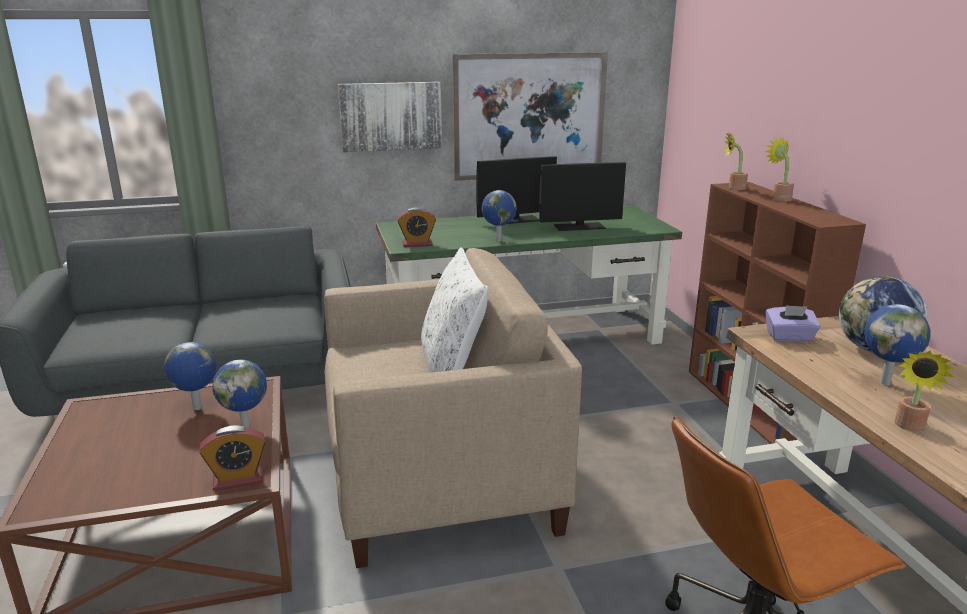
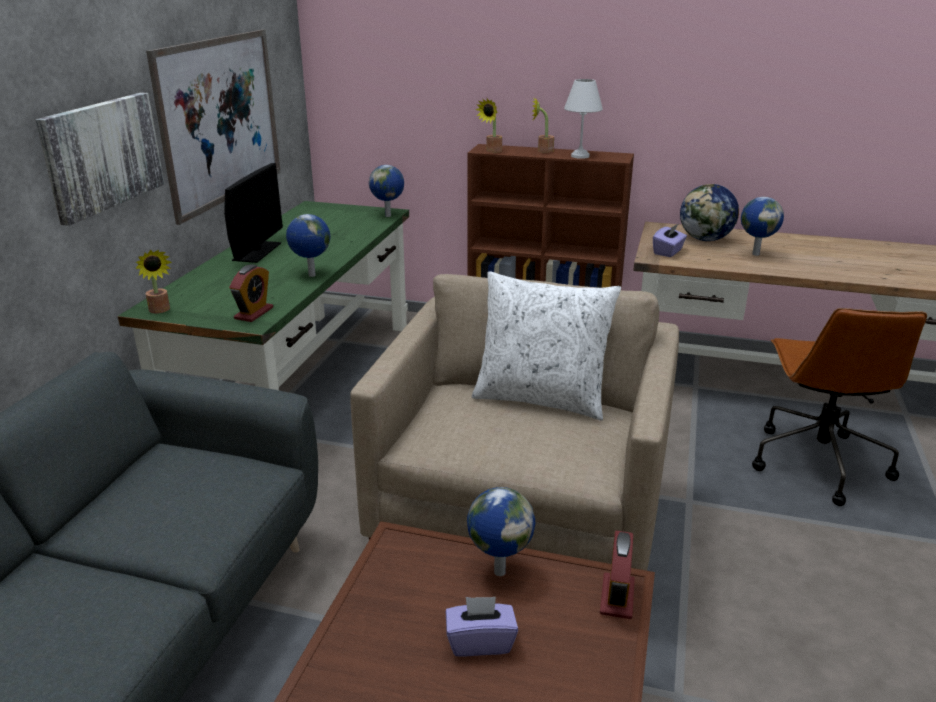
camera: 60 degrees left, 5 degrees up
globe [164,342,217,410] -> globe moved to [369,165,404,217]
monitor [539,162,626,231] -> none
potted plant [894,351,954,432] -> potted plant moved to [135,250,172,313]
none -> purple tissue box [445,597,518,657]
none -> white table lamp [564,79,603,159]

